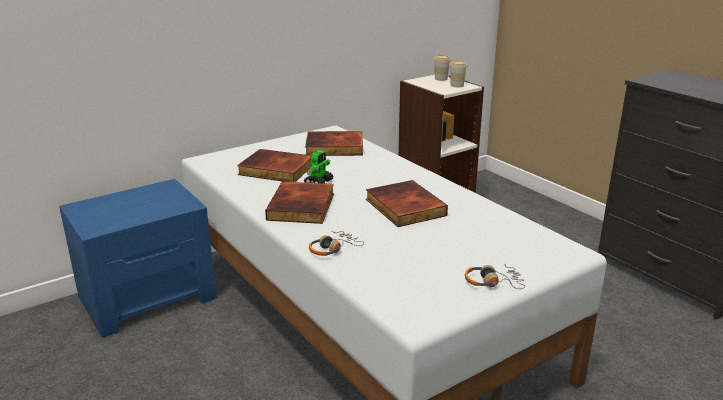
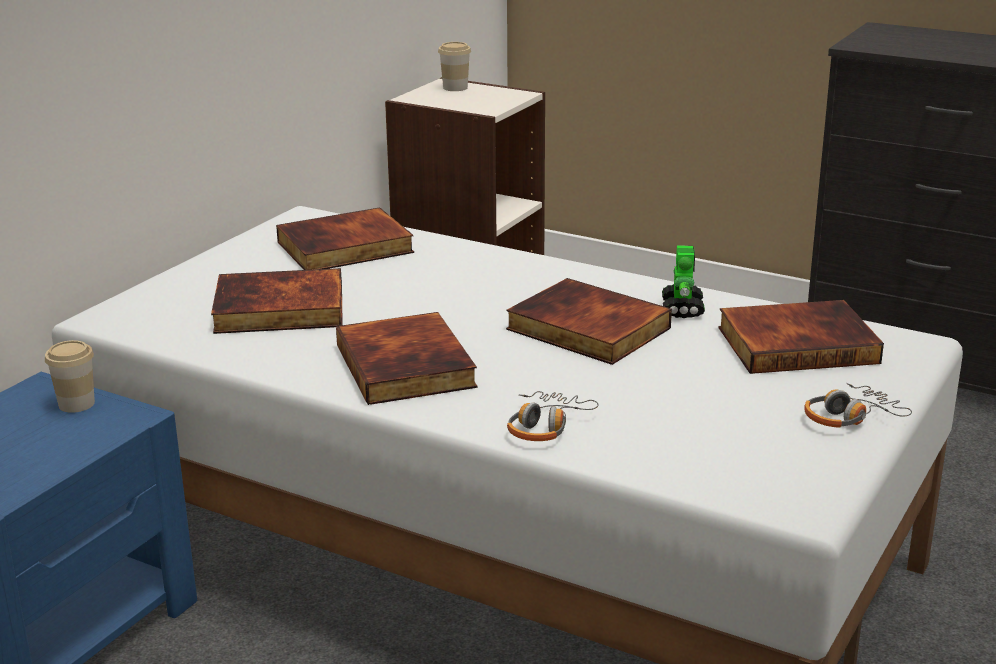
camera: 25 degrees left, 0 degrees up
toy robot [304,150,334,183] -> toy robot moved to [662,245,705,318]
cup [450,61,467,87] -> cup moved to [45,340,95,413]
none -> book [718,300,884,374]

